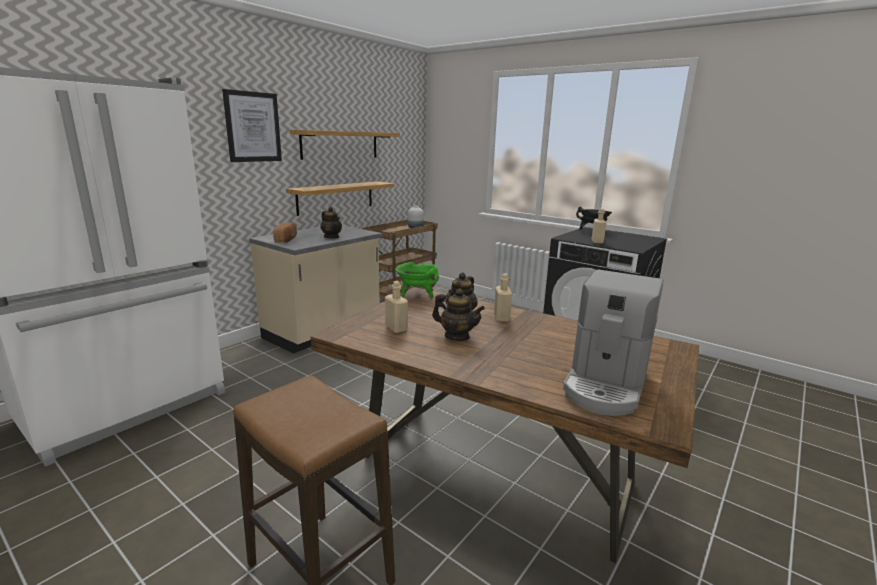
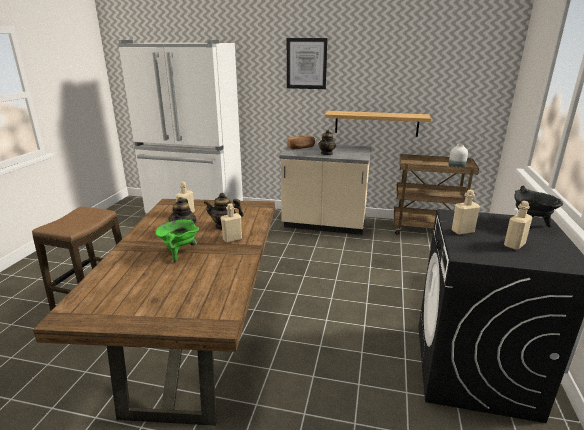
camera: 65 degrees right, 5 degrees up
shelf [290,130,400,160] -> none
green cooking pot [395,262,439,298] -> green cooking pot moved to [155,220,199,263]
coffee machine [563,269,663,416] -> none
none -> beige bottle [504,201,532,250]

